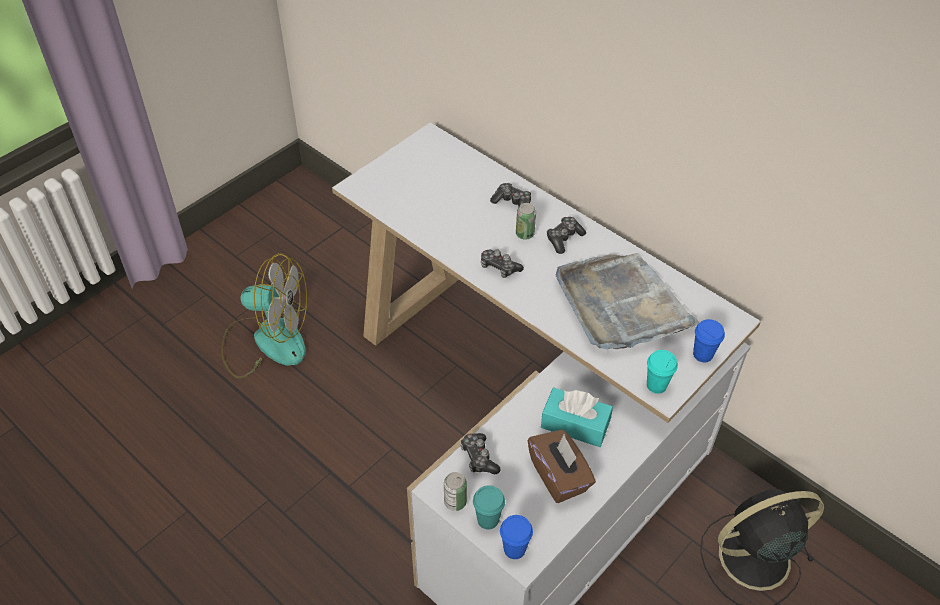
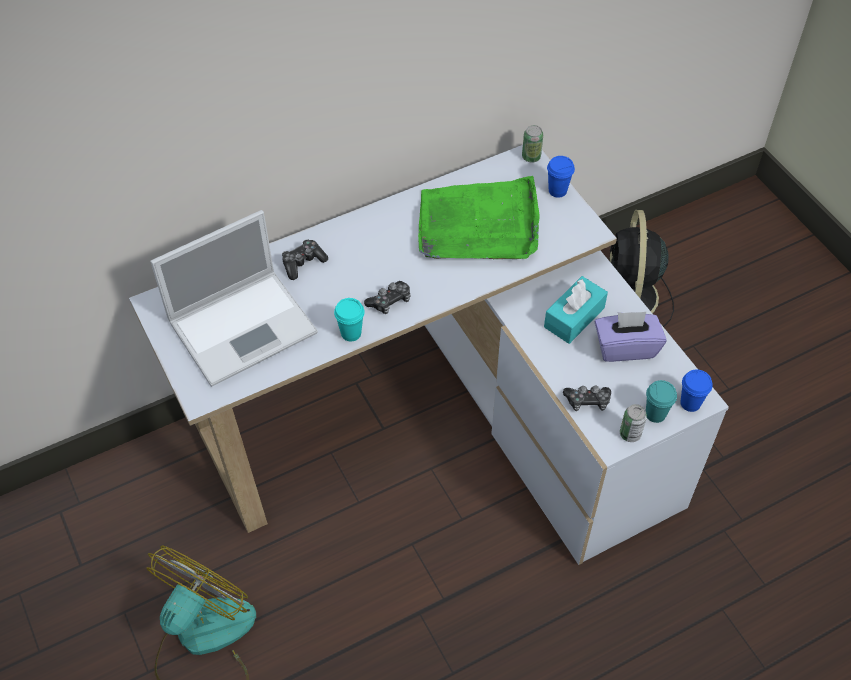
camera: 70 degrees left, 5 degrees up
can [516,203,536,240] -> can moved to [522,125,543,163]
brown tissue box [528,429,596,503] -> purple tissue box [595,312,667,362]
game controller [547,217,586,254] -> none
grey tray [556,253,700,350] -> green tray [418,176,539,259]
turquoise cup [647,350,678,394] -> turquoise cup moved to [334,298,365,342]
none -> laptop [150,210,318,387]

